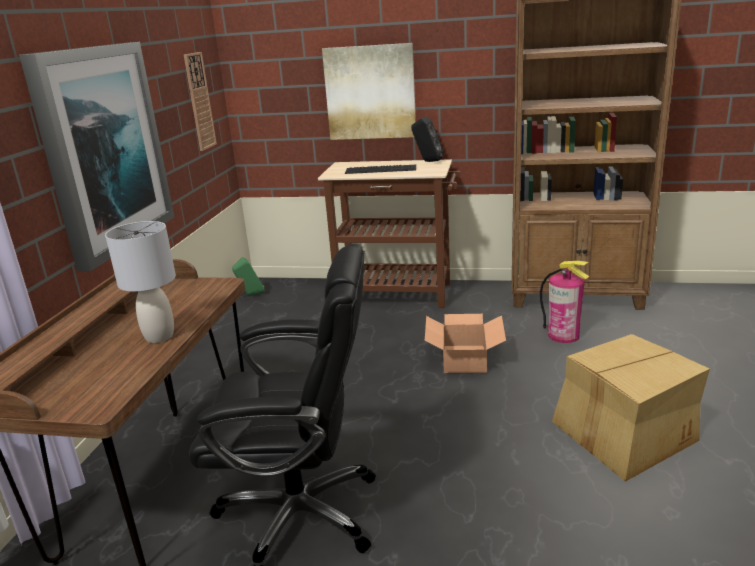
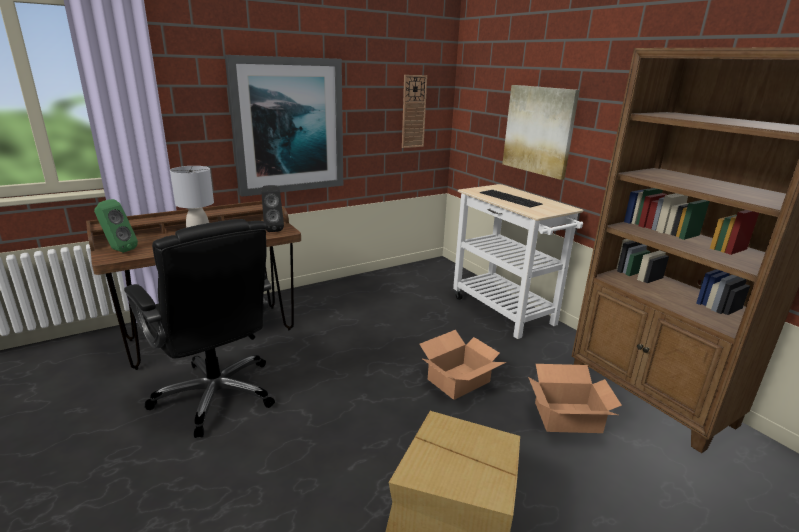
camera: 45 degrees right, 0 degrees up
green speaker [232,257,264,295] -> green speaker moved to [94,199,138,253]
brown cart [318,159,460,308] -> white cart [453,184,583,339]
black speaker [411,117,444,162] -> black speaker moved to [261,185,284,232]
fire extinguisher [540,261,590,343] -> cardboard box [528,364,622,433]

